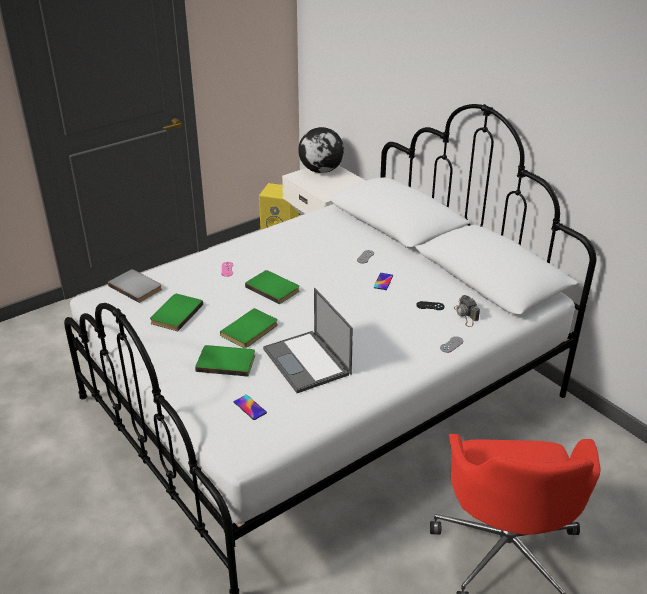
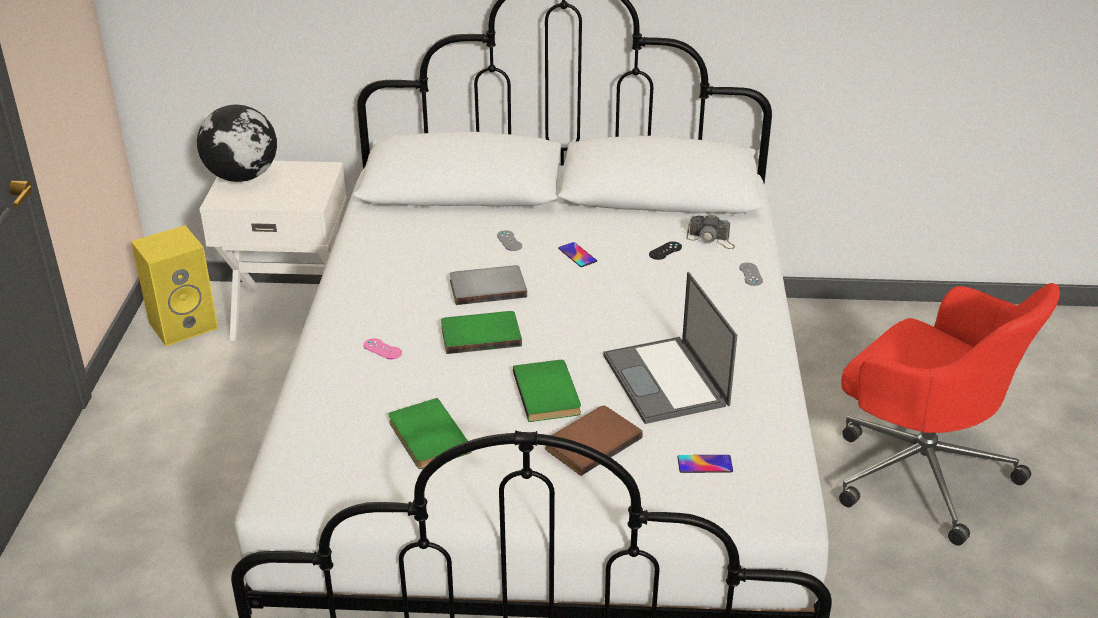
camera: 50 degrees left, 0 degrees up
grey book [108,269,162,303] -> grey book moved to [450,265,527,305]
green book [195,345,255,377] -> brown book [545,406,643,476]
laptop [263,288,353,393] -> laptop turned 60 degrees clockwise [603,272,737,424]

